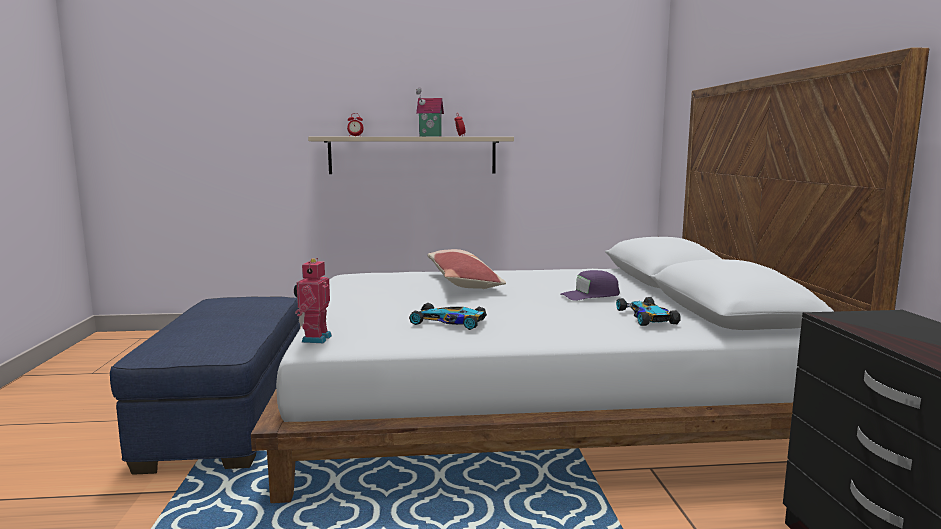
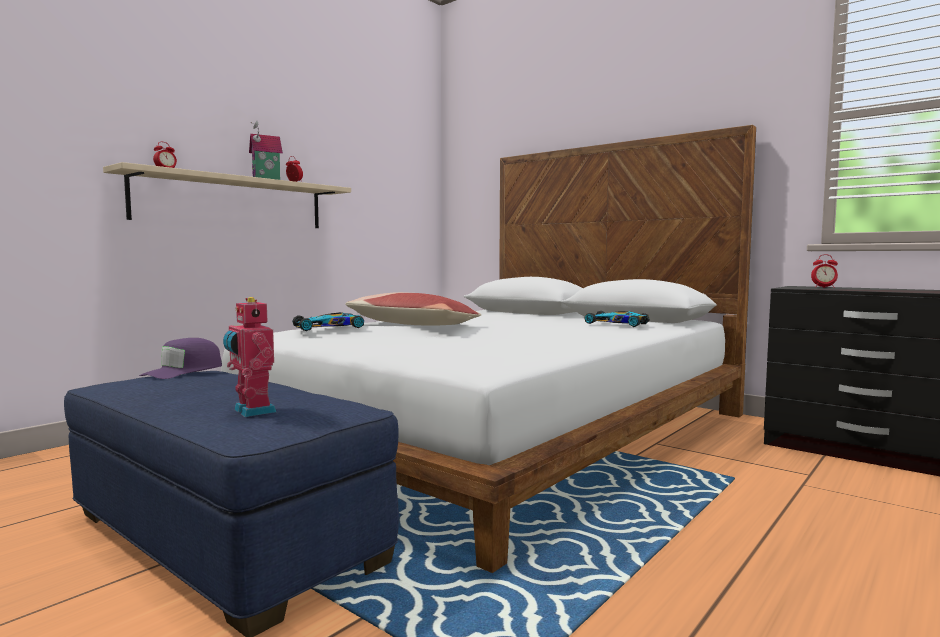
camera: 45 degrees left, 5 degrees down
toy robot [294,258,332,343] -> toy robot moved to [223,297,276,417]
toy car [409,303,487,330] -> toy car moved to [292,312,364,331]
purple cap [560,270,620,301] -> purple cap moved to [139,338,222,379]
none -> alarm clock [811,254,838,288]

